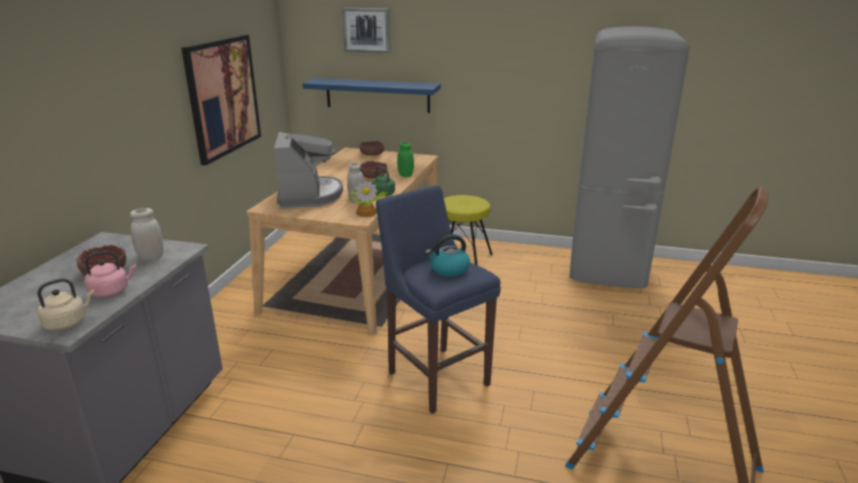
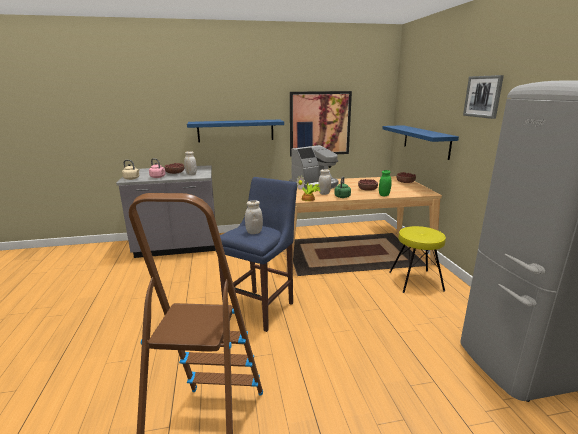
camera: 65 degrees right, 5 degrees down
picture [342,8,390,53] -> picture moved to [463,75,504,119]
kettle [425,234,470,277] -> white jar [245,200,263,234]
none -> blue shelf [187,120,284,143]

